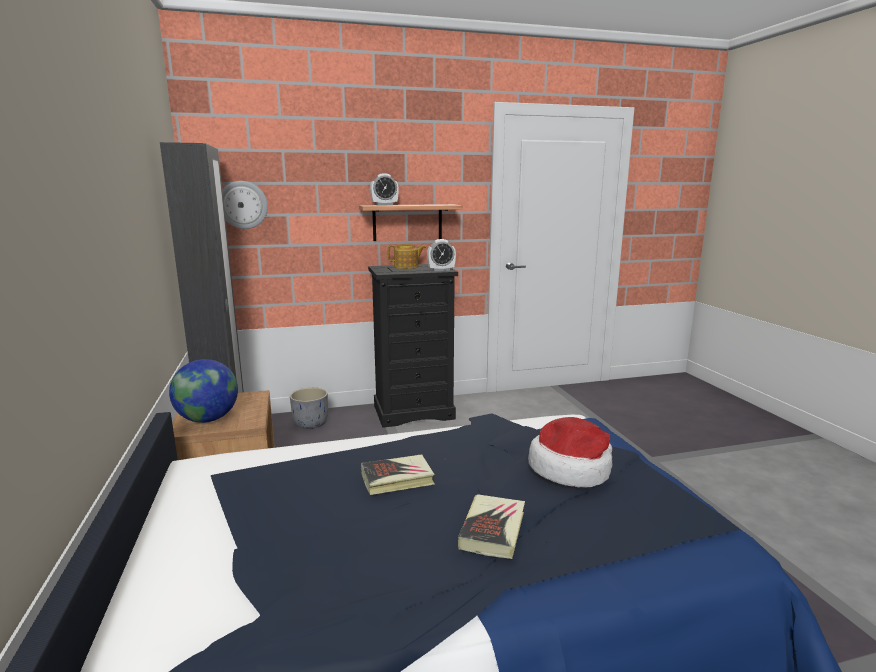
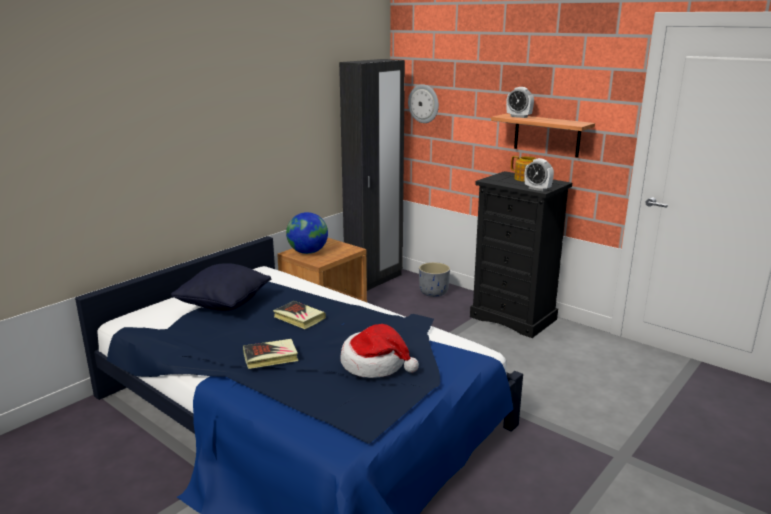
camera: 55 degrees right, 5 degrees up
none -> black pillow [171,263,271,311]

